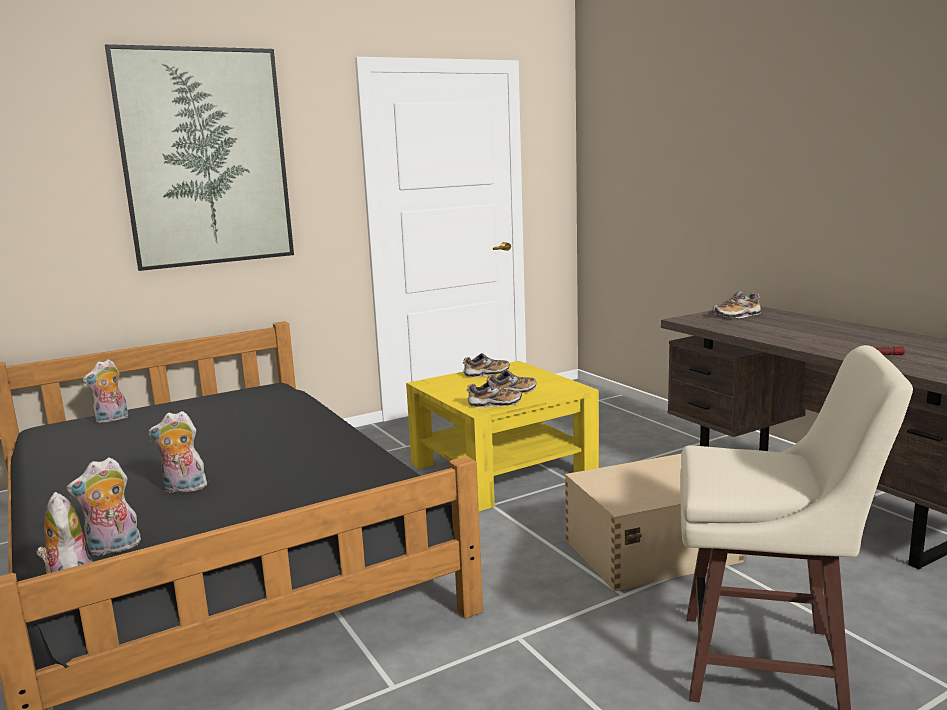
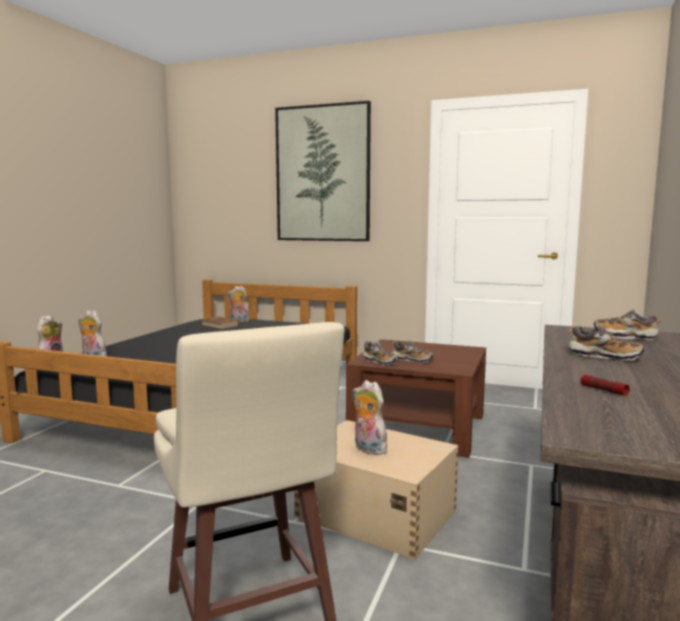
camera: 50 degrees right, 5 degrees down
plush toy [148,411,207,493] -> plush toy moved to [352,380,387,455]
yellow coffee table [406,361,599,511] -> brown coffee table [346,339,486,458]
shoe [463,353,509,377] -> shoe moved to [568,324,644,361]
none -> brown book [201,316,239,329]

